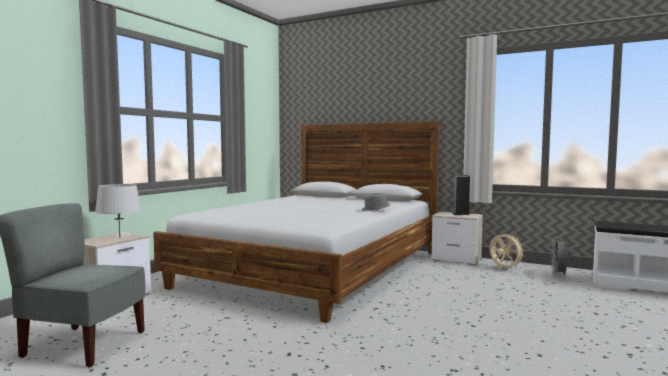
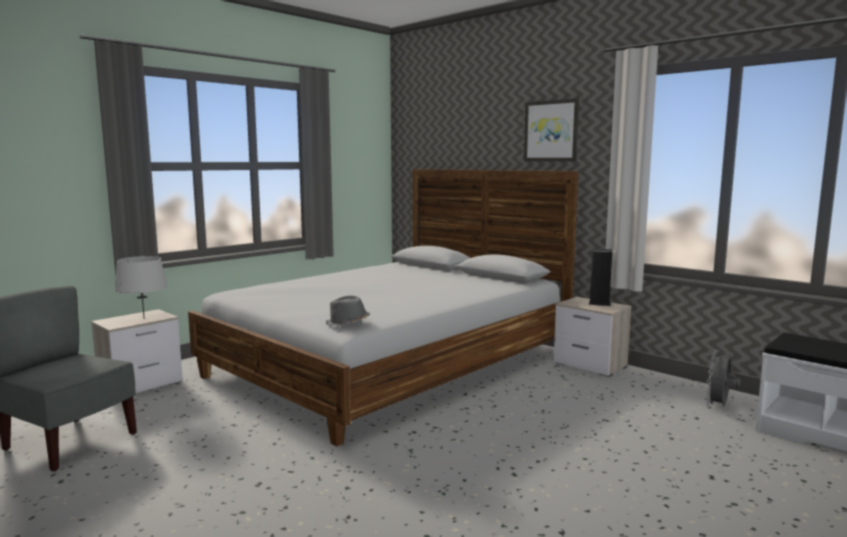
camera: 15 degrees right, 5 degrees up
grey hat [361,193,390,211] -> grey hat moved to [326,296,370,326]
beige fan [490,231,526,269] -> none
none -> picture [524,98,579,161]

